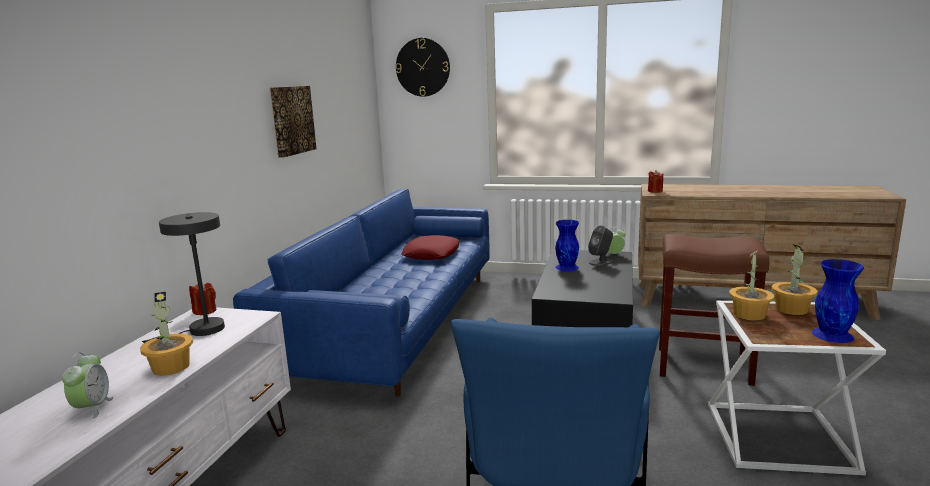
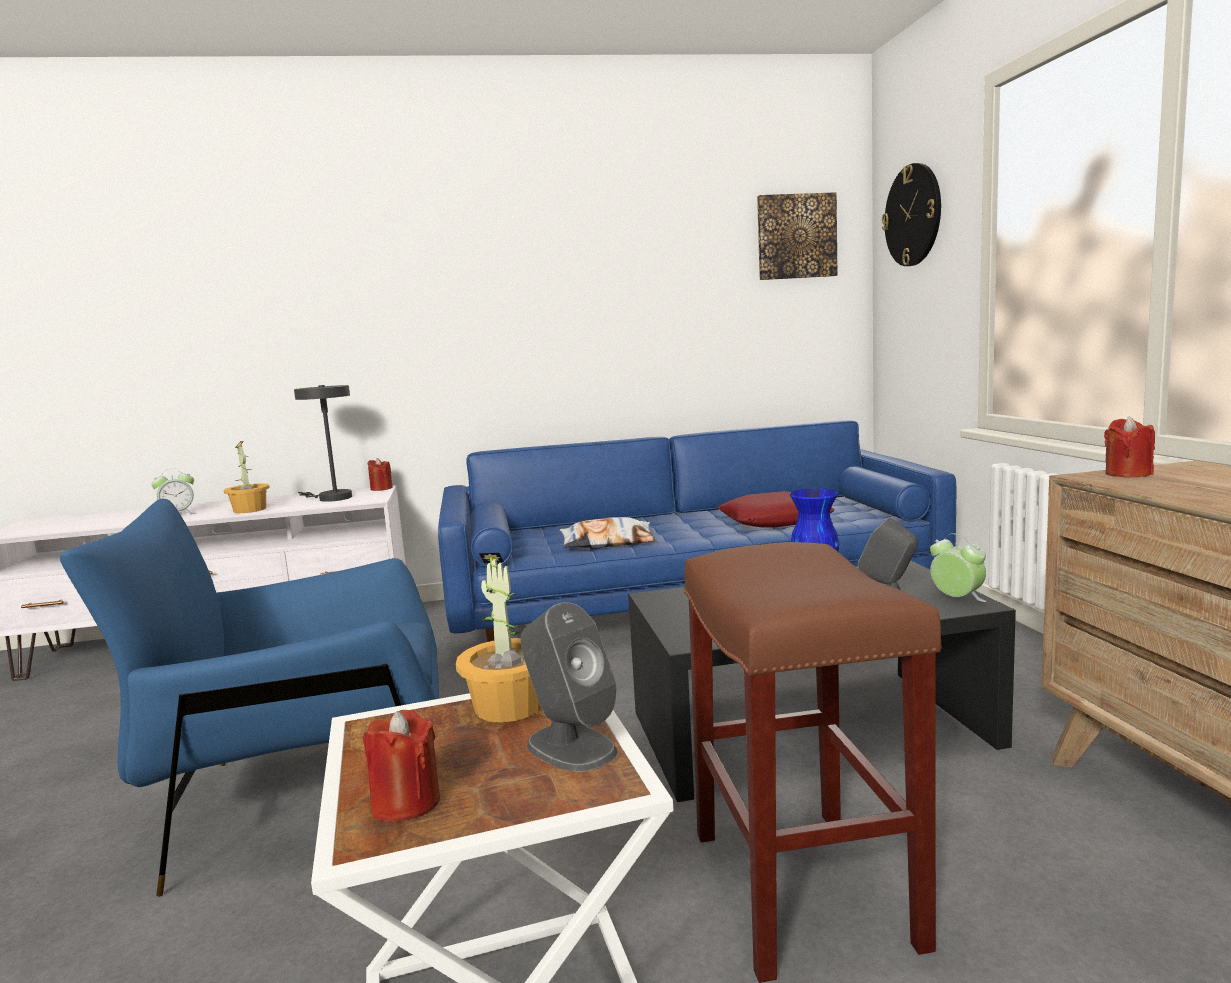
camera: 65 degrees right, 5 degrees down
picture [270,86,317,158] -> picture moved to [757,192,838,280]
potted plant [771,244,818,315] -> grey speaker [521,602,617,772]
blue vase [812,259,864,343] -> red candle [363,710,440,822]
none -> pillow [560,517,656,548]

